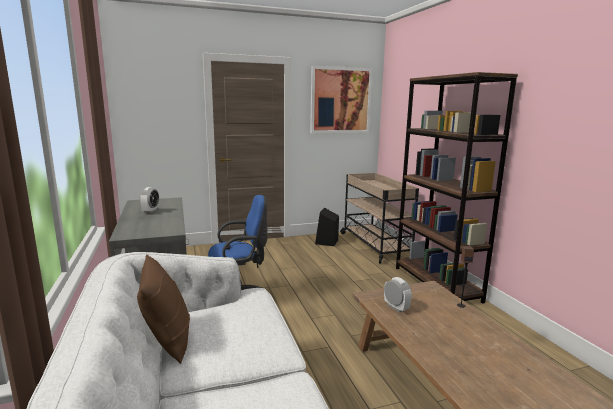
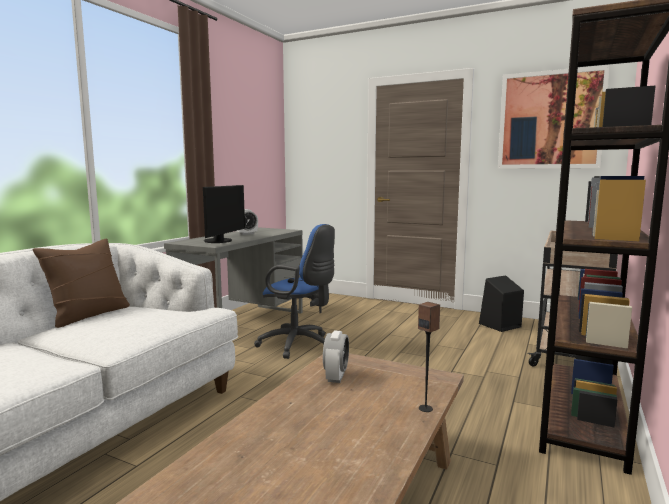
camera: 45 degrees right, 5 degrees down
none -> monitor [203,185,245,243]

